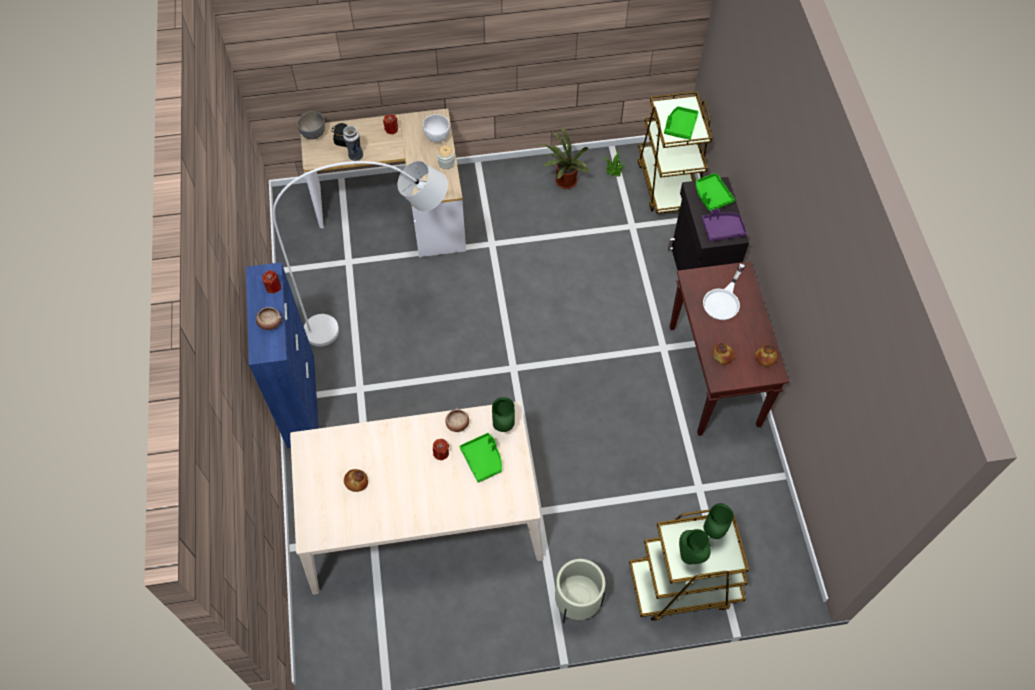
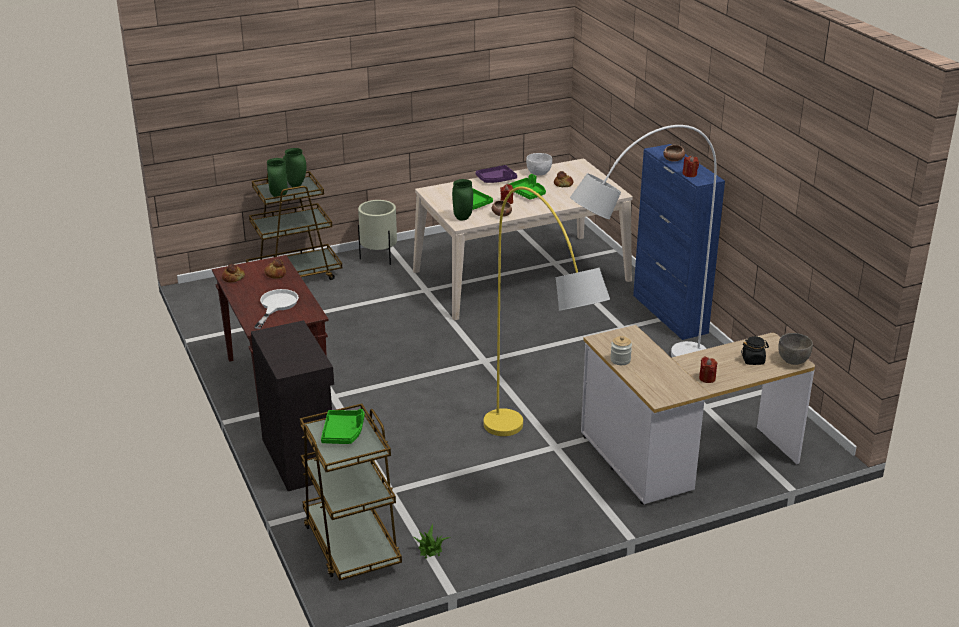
camera: 165 degrees right, 30 degrees down
vase [343,126,363,161] -> none
white bowl [423,114,450,142] -> white bowl moved to [526,153,552,176]
potted plant [540,127,590,189] -> none
green tray [696,173,735,212] -> green tray moved to [510,174,546,200]
purple tray [702,209,747,242] -> purple tray moved to [476,165,517,183]
none -> yellow floor lamp [484,186,610,436]

